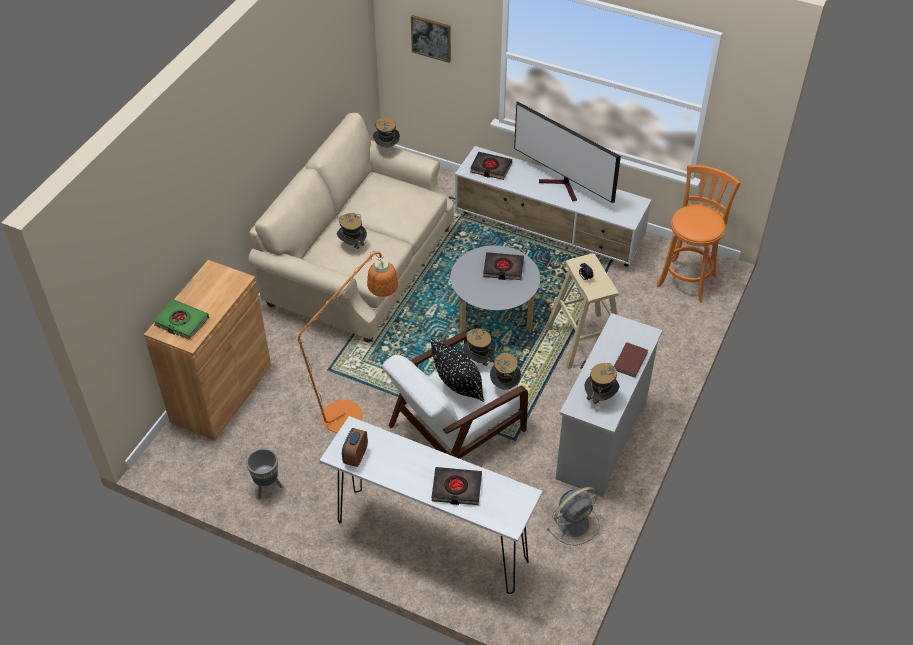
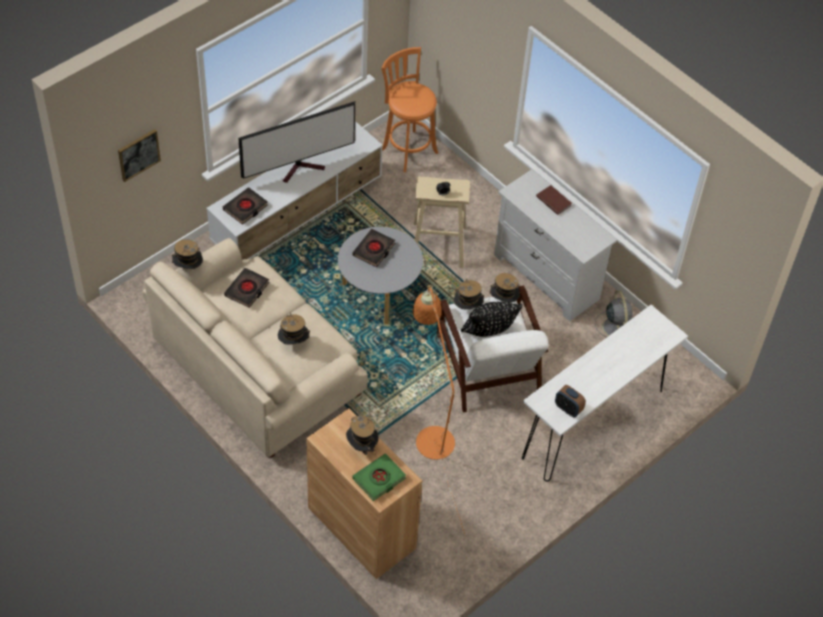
camera: 70 degrees left, 5 degrees up
grey planter [246,449,282,499] -> none
black book [431,467,482,505] -> black book moved to [224,268,269,308]
hat [584,363,620,409] -> hat moved to [346,415,379,455]

